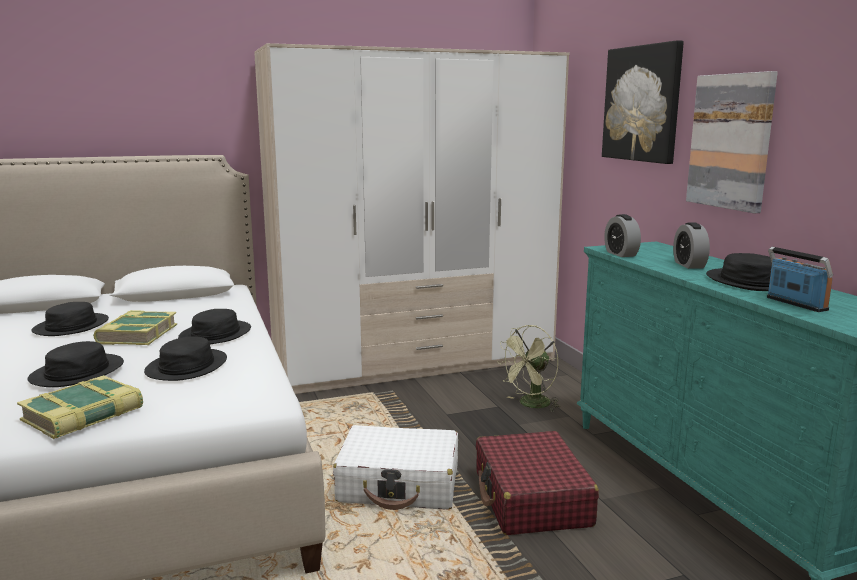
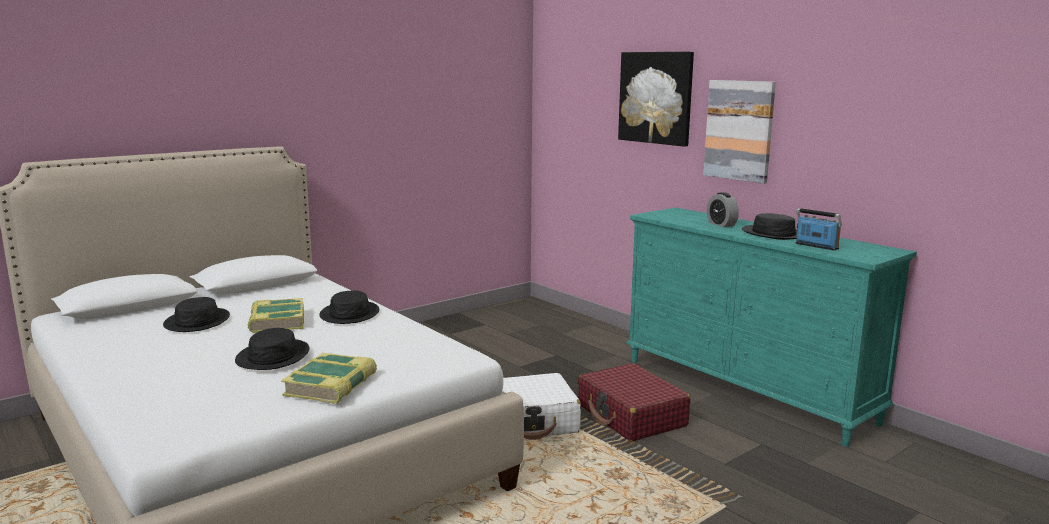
camera: 20 degrees left, 0 degrees up
black hat [144,336,227,381] -> none
wardrobe [254,43,570,394] -> none
green fan [497,325,561,411] -> none
alarm clock [604,214,641,257] -> none

